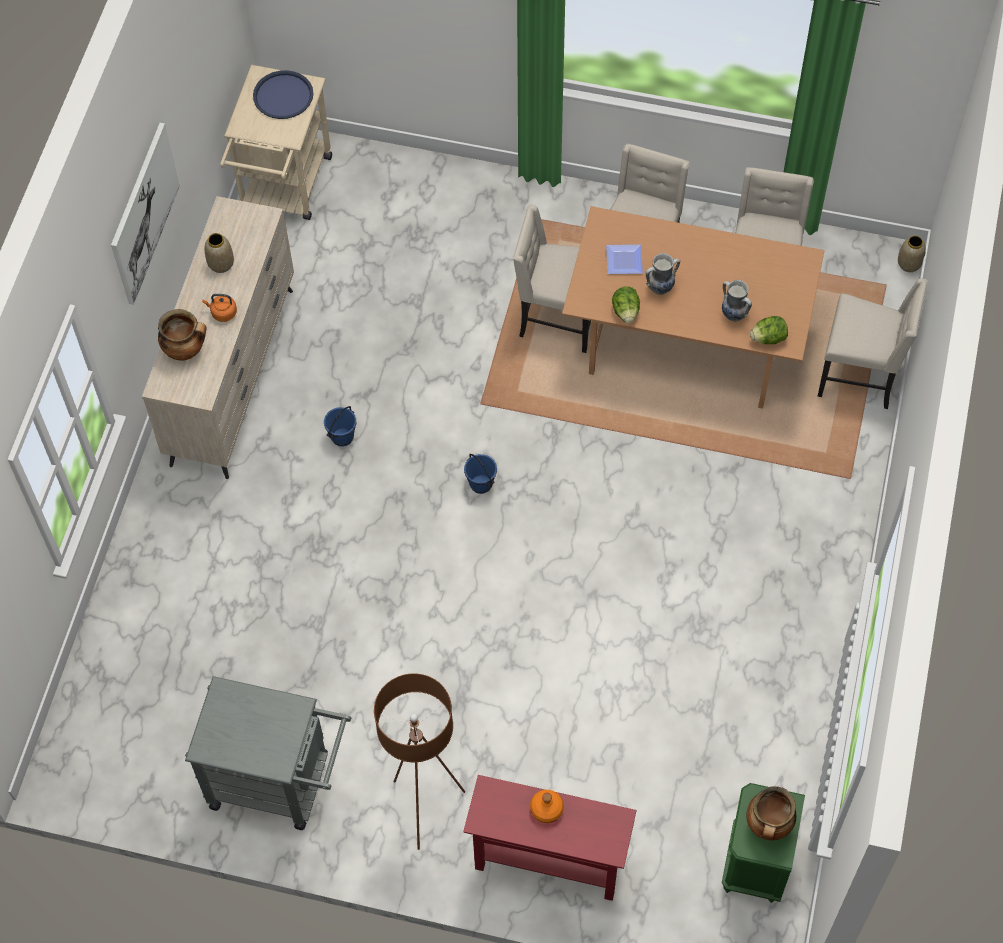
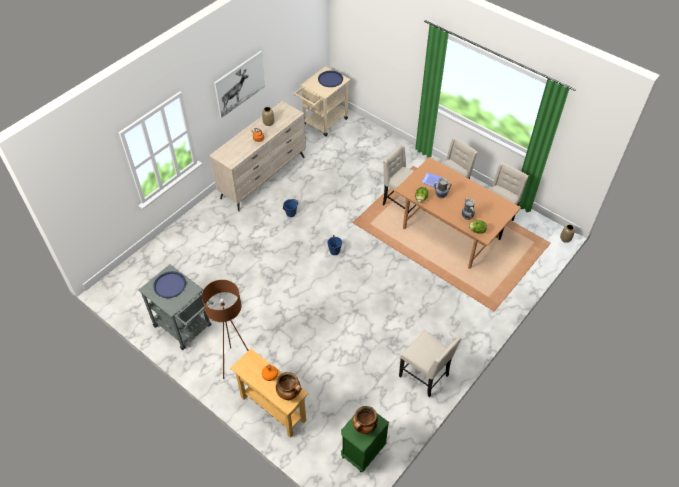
camera: 25 degrees right, 10 degrees down
cooking pot [158,309,207,361] -> cooking pot moved to [276,372,302,400]
red console table [463,775,637,901] -> beige console table [230,348,309,438]
beige chair [818,278,928,409] -> beige chair moved to [399,330,461,397]
none -> blue tray [153,271,186,298]

